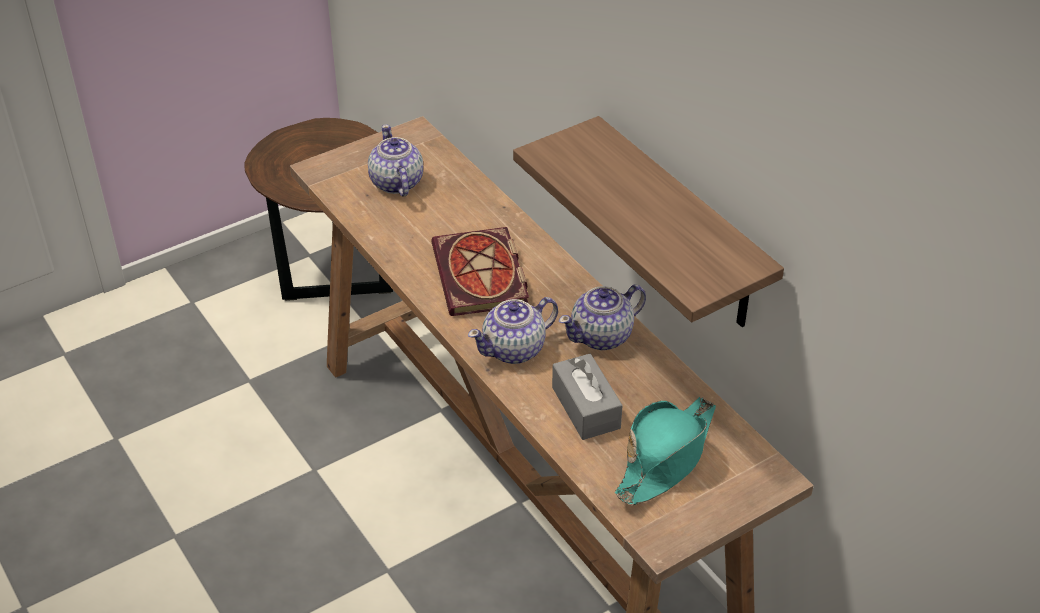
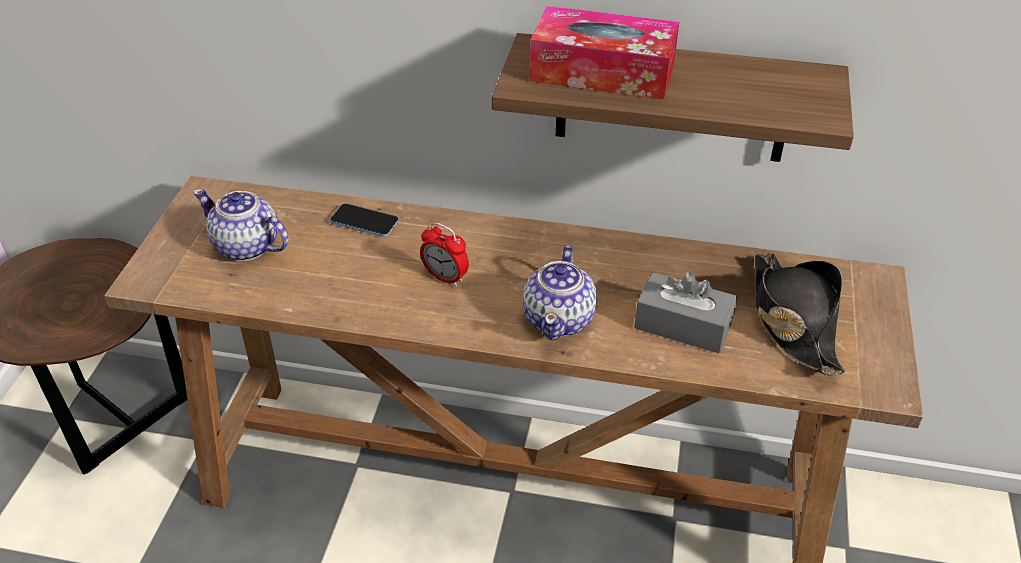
camera: 45 degrees left, 0 degrees up
book [431,227,529,316] -> alarm clock [420,222,469,287]
teapot [559,285,646,350] -> none
turquoise hat [615,397,716,505] -> black hat [755,253,846,376]
none -> phone [330,203,399,237]
none -> tissue box [530,6,679,100]

